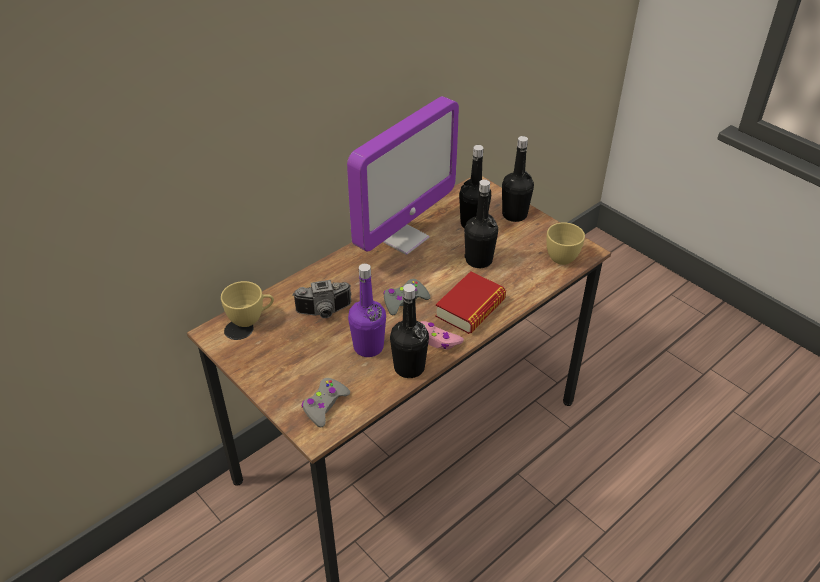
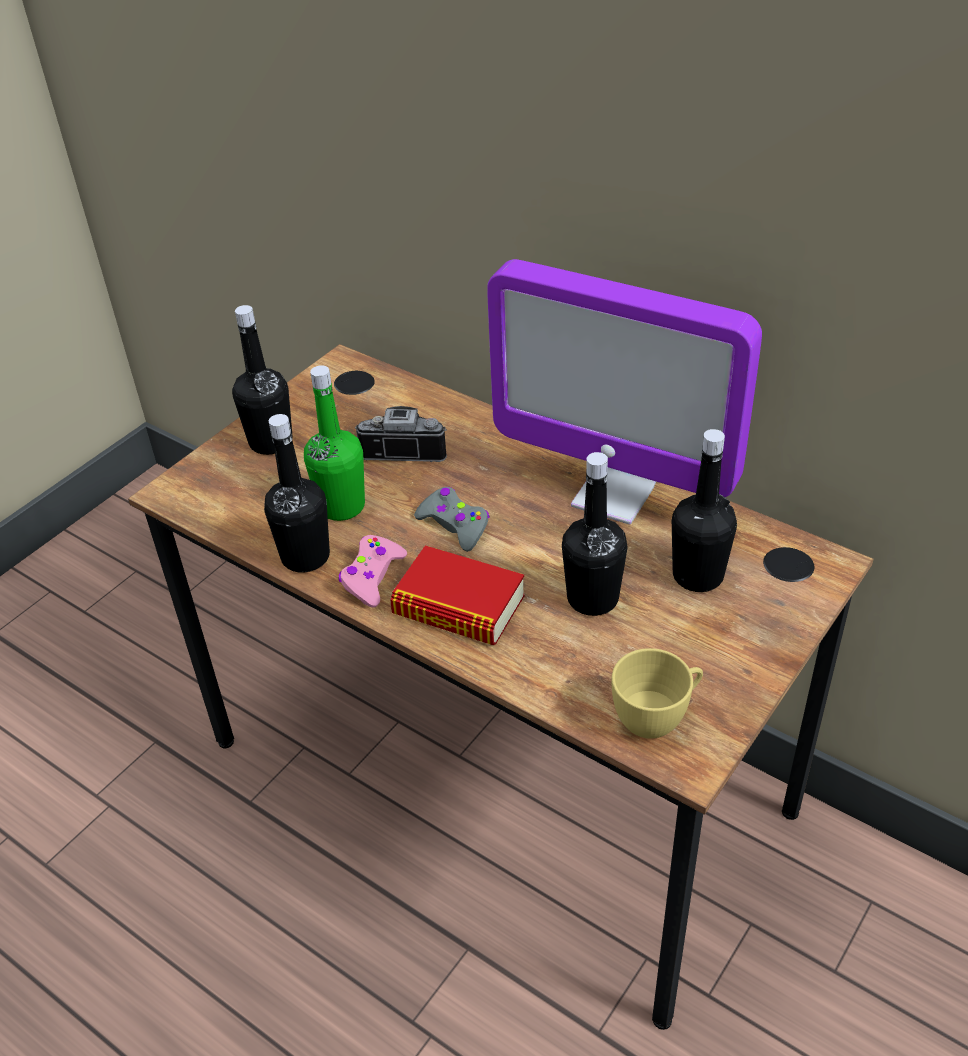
camera: 80 degrees right, 0 degrees up
yellow cup [221,281,274,327] -> none
camera [292,280,351,318] -> camera turned 120 degrees clockwise [355,406,447,462]
grey game controller [302,378,350,427] -> none
purple bottle [348,264,386,357] -> green bottle [304,365,365,521]
black bottle [502,136,534,222] -> black bottle moved to [232,305,293,455]

